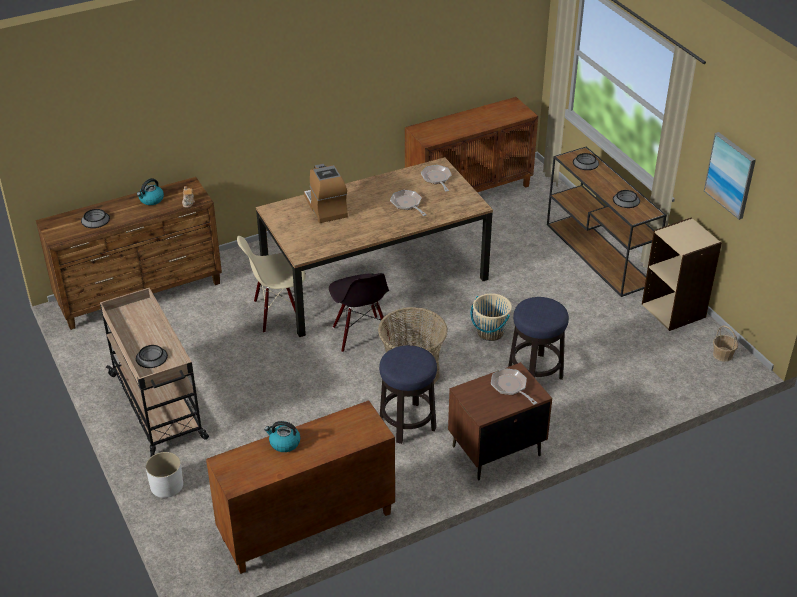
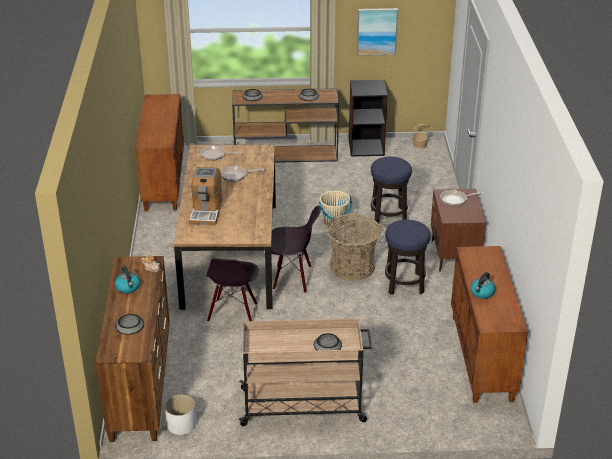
camera: 65 degrees left, 5 degrees down
white planter [146,452,183,498] -> white planter moved to [165,395,196,435]
beige chair [237,236,306,333] -> black chair [206,258,258,322]
coffee machine [304,164,348,223] -> coffee machine turned 90 degrees counterclockwise [189,167,223,226]
beige bookcase [642,217,722,331] -> black bookcase [349,80,388,157]

